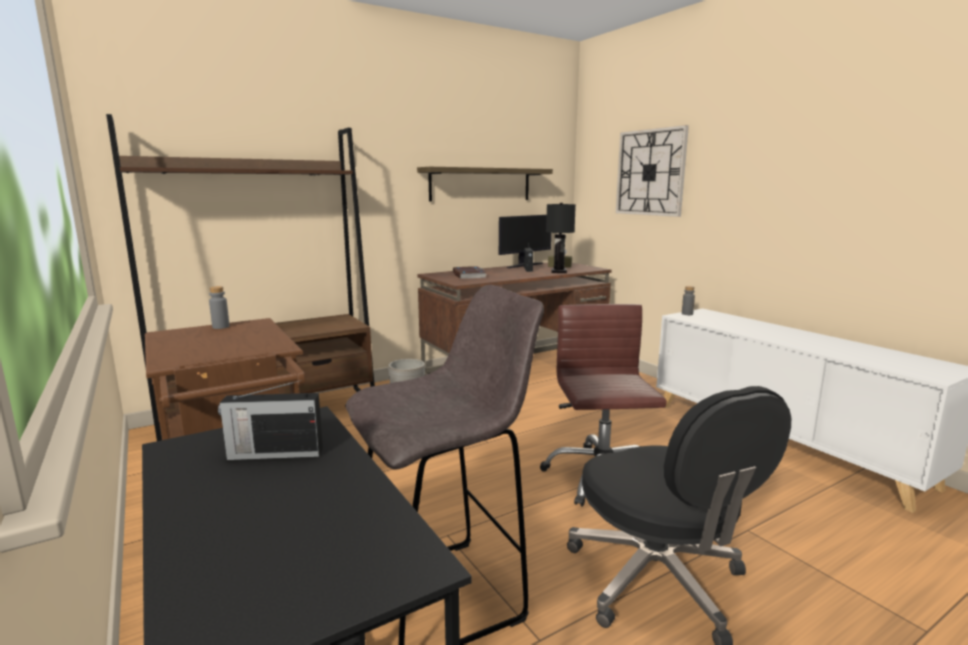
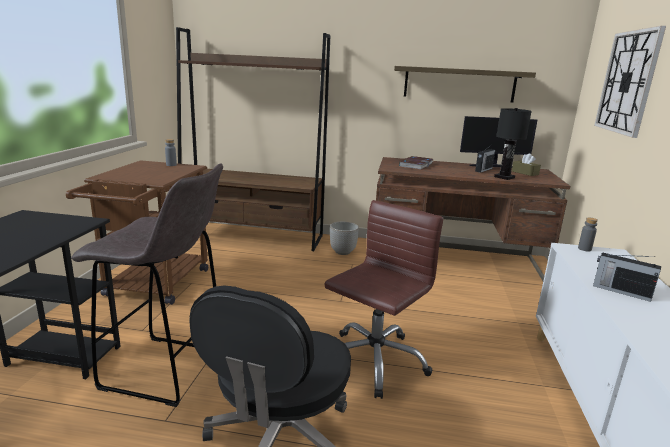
camera: 40 degrees right, 5 degrees up
radio [218,380,323,460] -> radio moved to [593,252,661,302]

